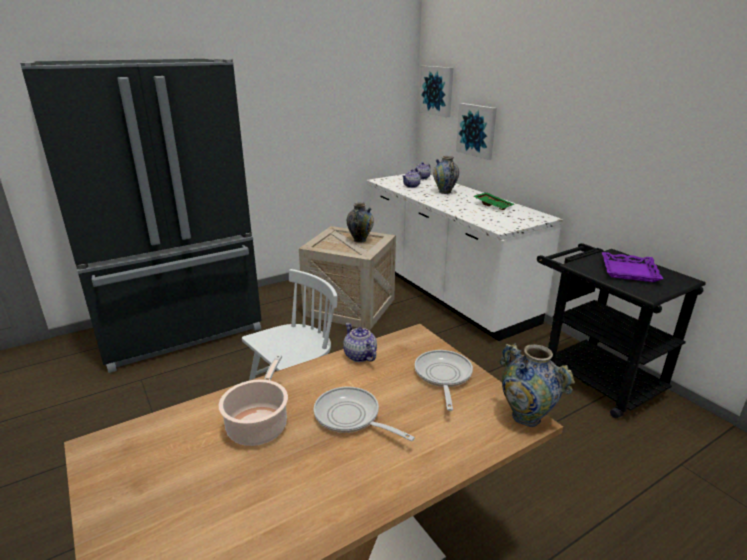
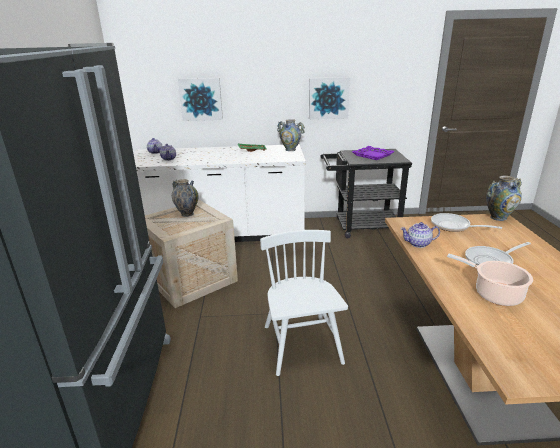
camera: 60 degrees left, 0 degrees up
picture [420,66,453,117] -> picture moved to [309,77,350,120]
vase [433,156,459,194] -> vase moved to [277,119,305,151]

